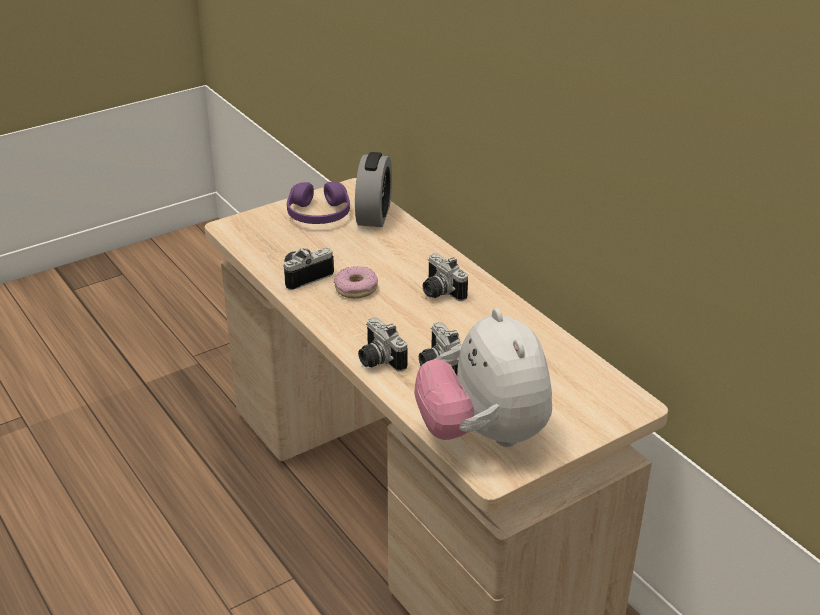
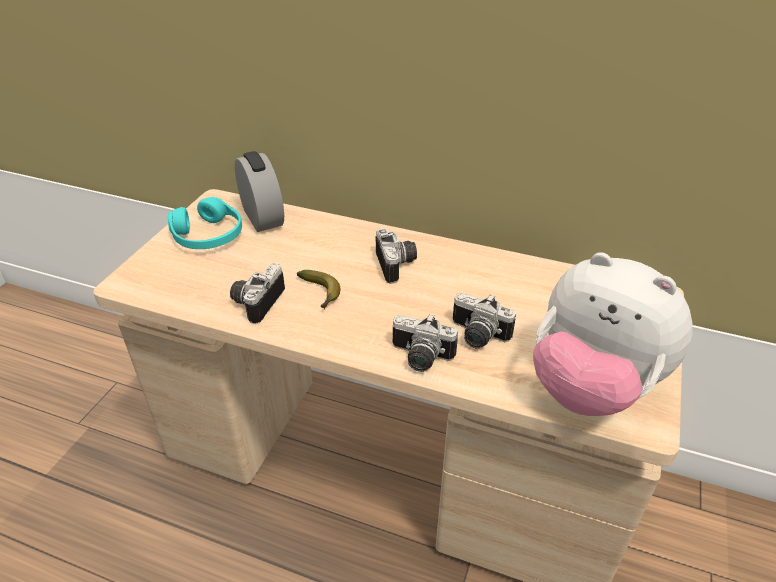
camera: 35 degrees left, 5 degrees up
purple headphones [287,182,350,224] -> turquoise headphones [168,197,242,249]
donut [334,266,378,298] -> banana [297,270,340,309]
camera [423,253,468,301] -> camera turned 120 degrees counterclockwise [376,228,417,284]

